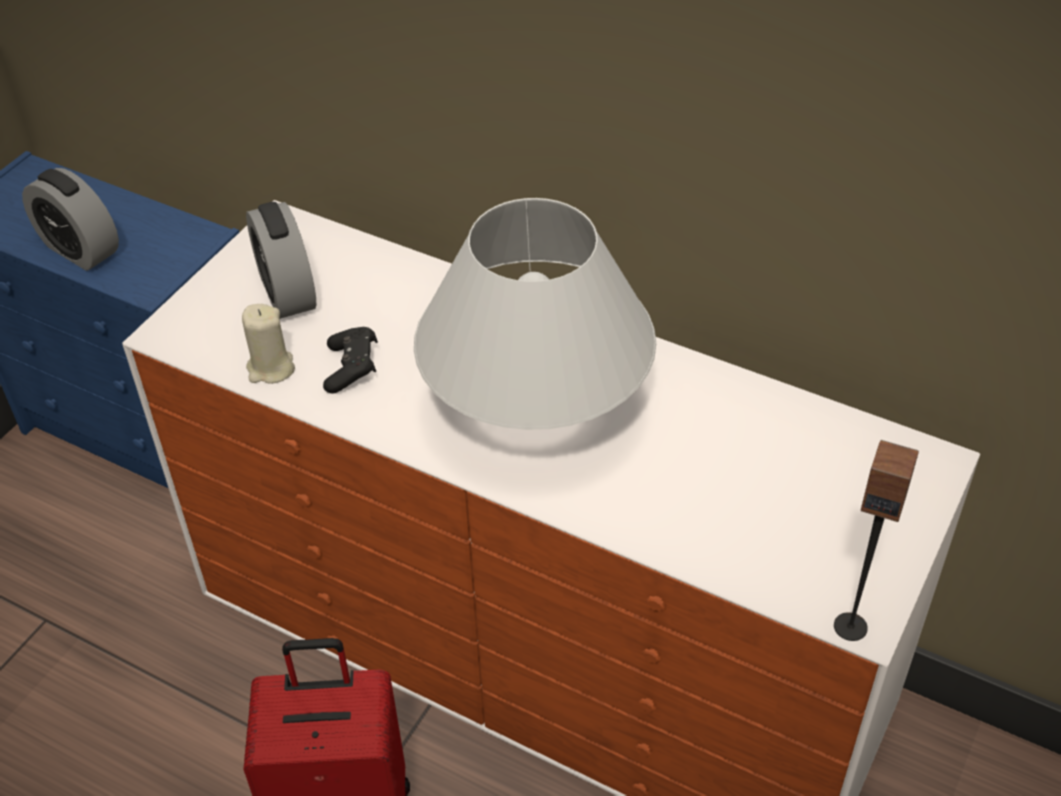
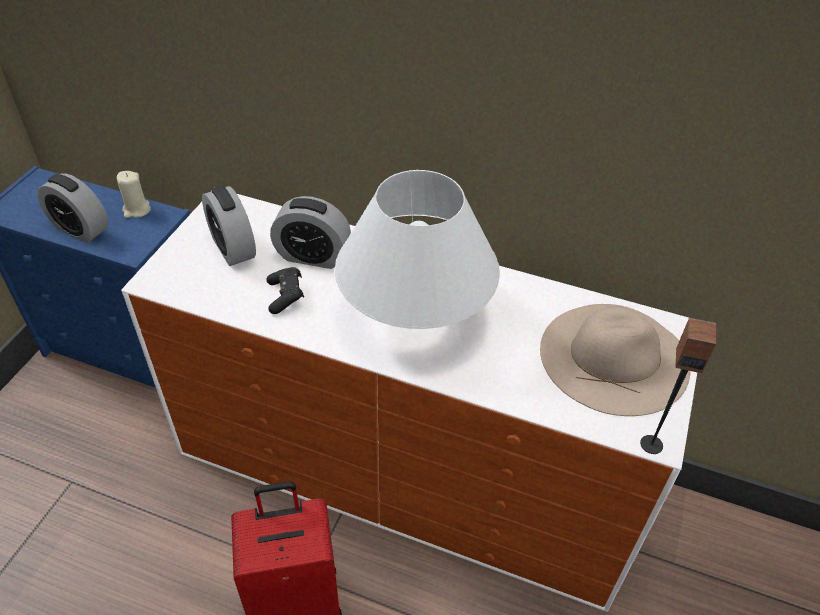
camera: 10 degrees left, 0 degrees up
beige candle [242,304,295,384] -> beige candle moved to [117,171,151,218]
none -> alarm clock [270,196,351,269]
none -> beige hat [540,304,691,416]

